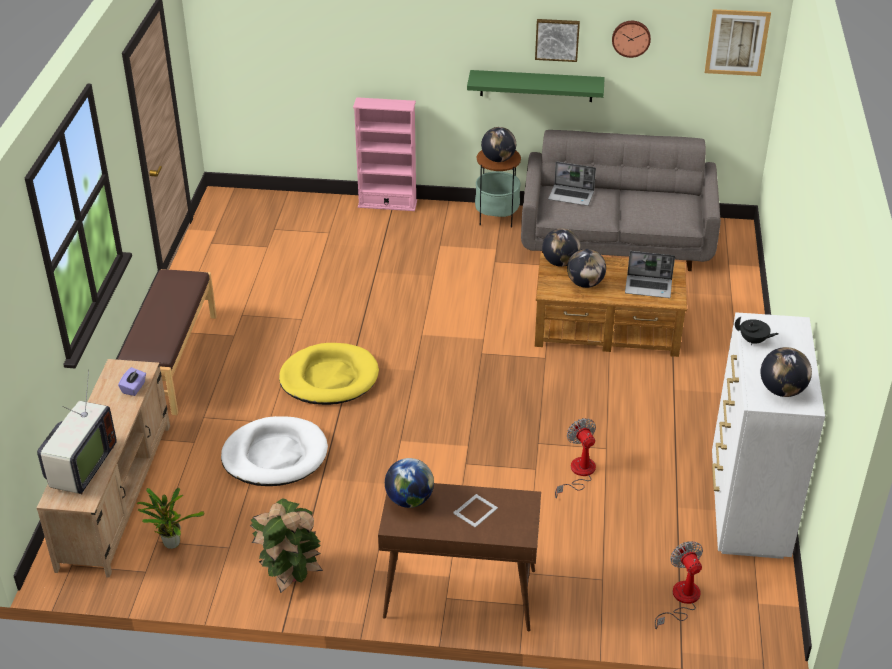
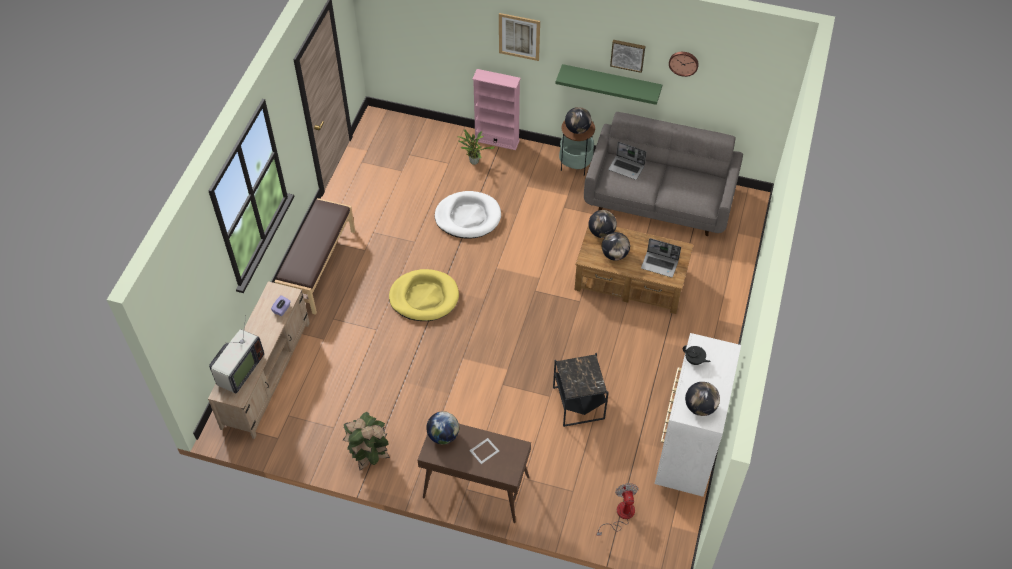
camera: 10 degrees right, 15 degrees up
potted plant [137,487,204,549] -> potted plant moved to [458,129,495,165]
white dog bed [221,416,328,486] -> white dog bed moved to [435,191,501,239]
fan [555,418,596,498] -> black side table [553,353,609,427]
picture [705,9,771,76] -> picture moved to [499,13,540,61]

